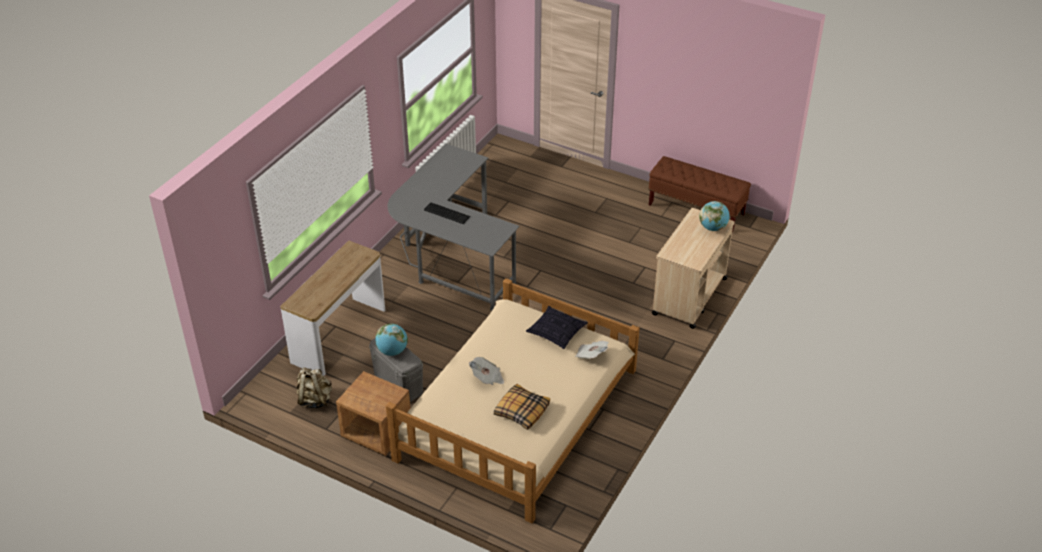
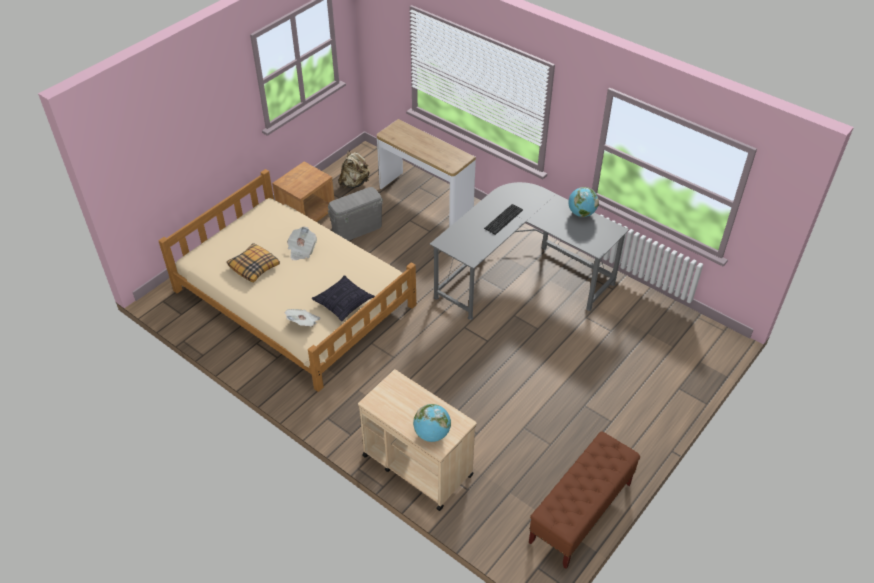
camera: 100 degrees right, 5 degrees up
globe [375,324,408,356] -> globe moved to [569,187,599,217]

